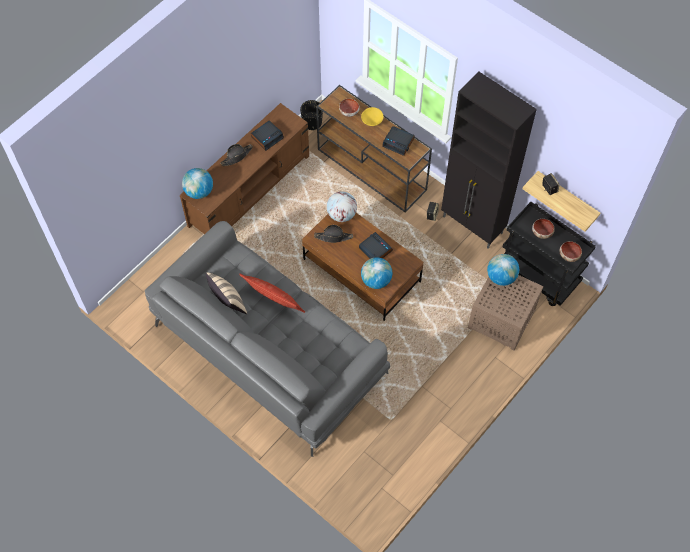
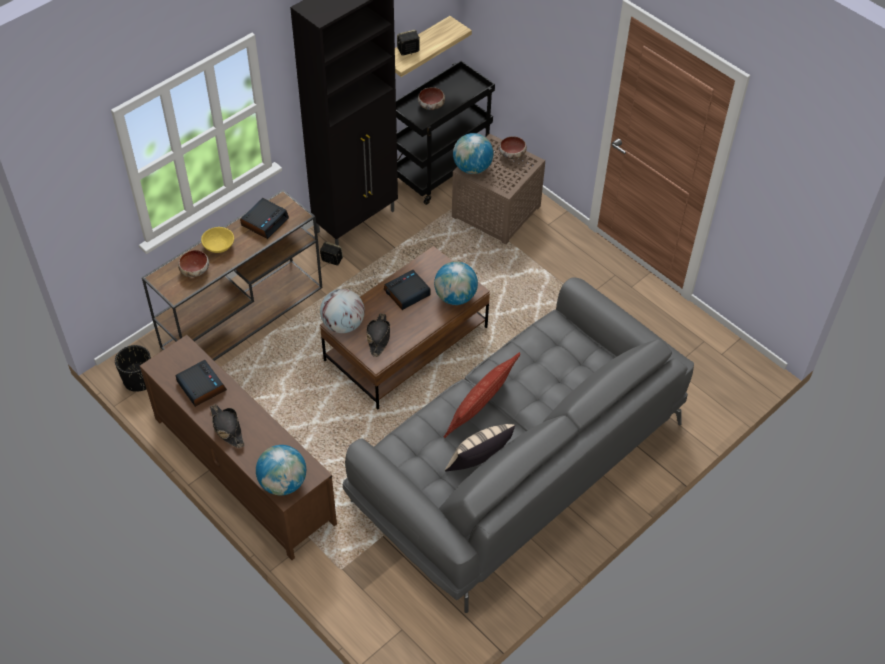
camera: 85 degrees left, 10 degrees down
bowl [559,241,582,262] -> bowl moved to [499,136,527,159]

